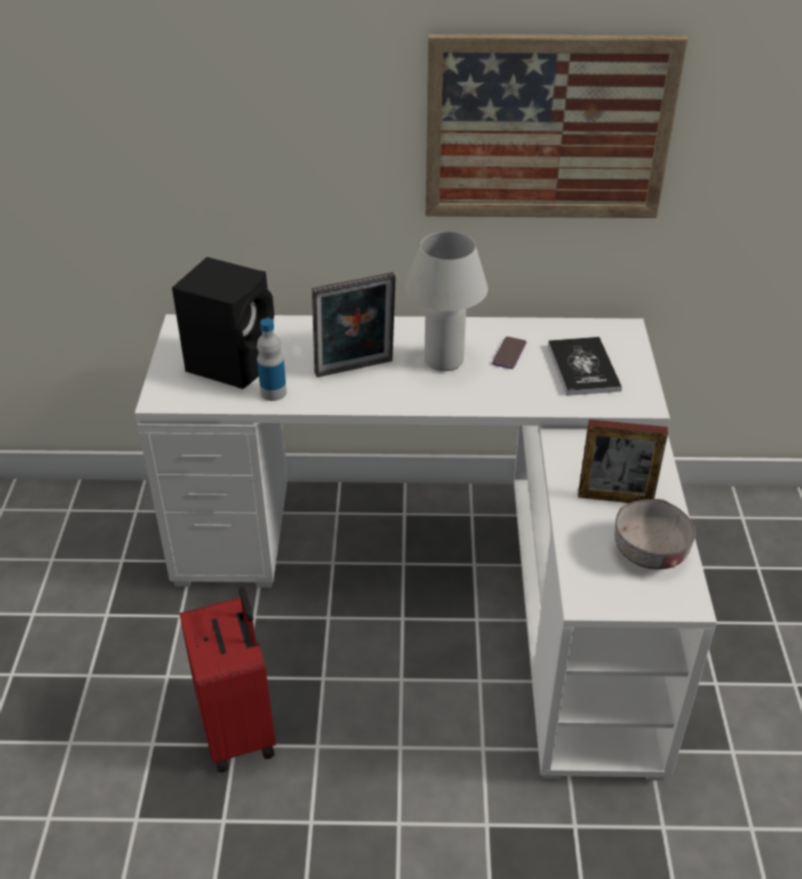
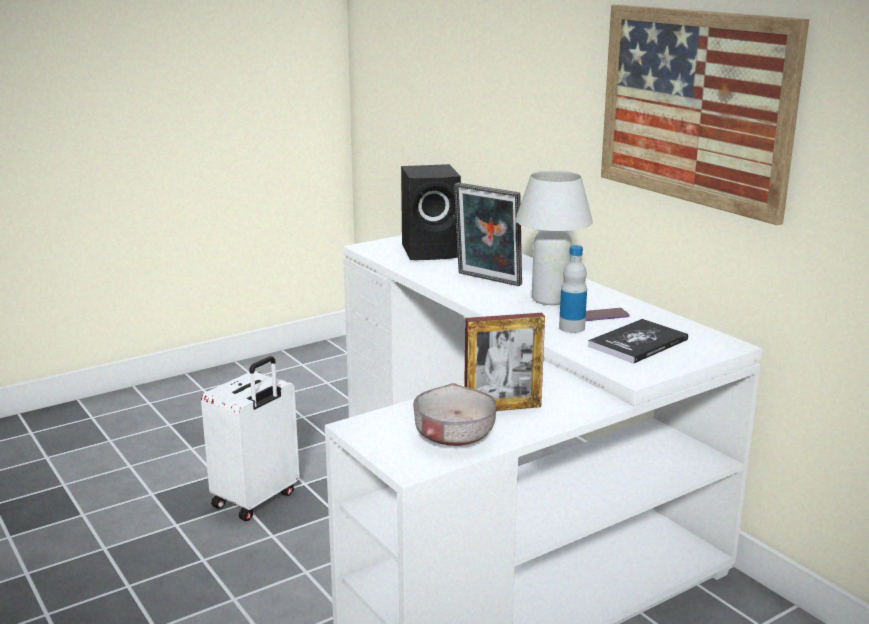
camera: 55 degrees right, 20 degrees down
red suitcase [180,587,276,773] -> white suitcase [201,356,299,521]
bottle [257,318,287,401] -> bottle moved to [559,245,587,333]
picture frame [578,419,668,503] -> picture frame turned 75 degrees counterclockwise [464,313,545,411]

